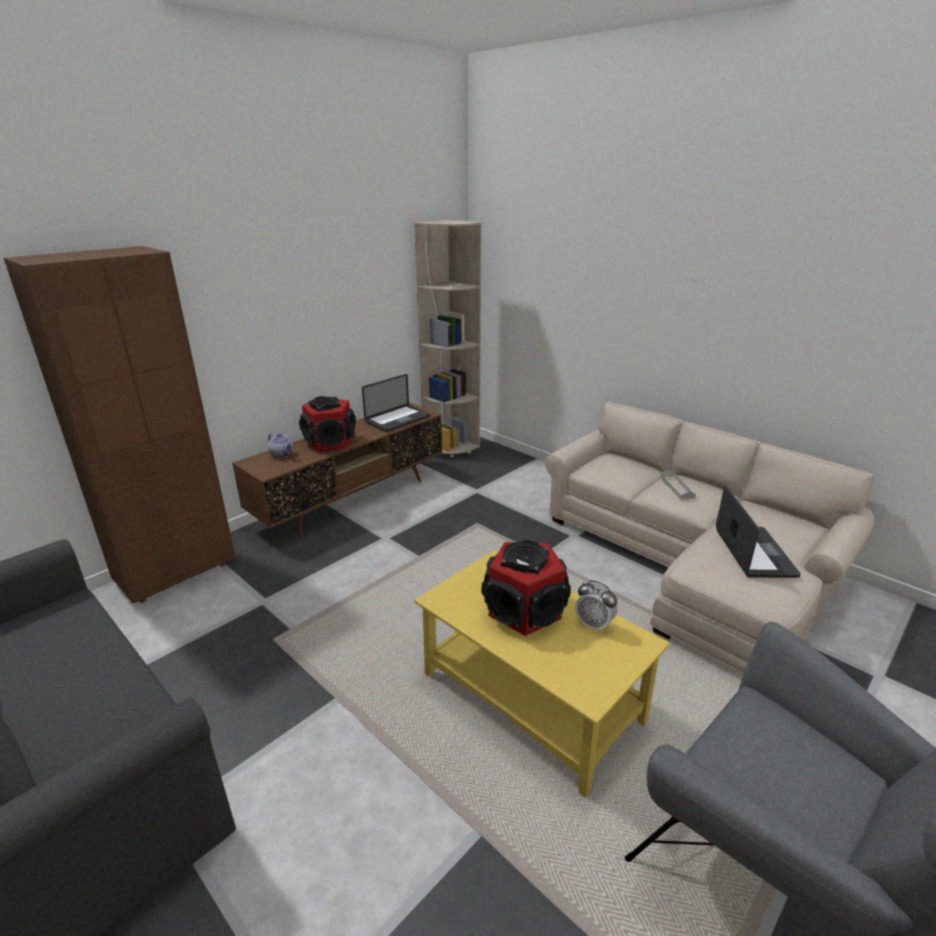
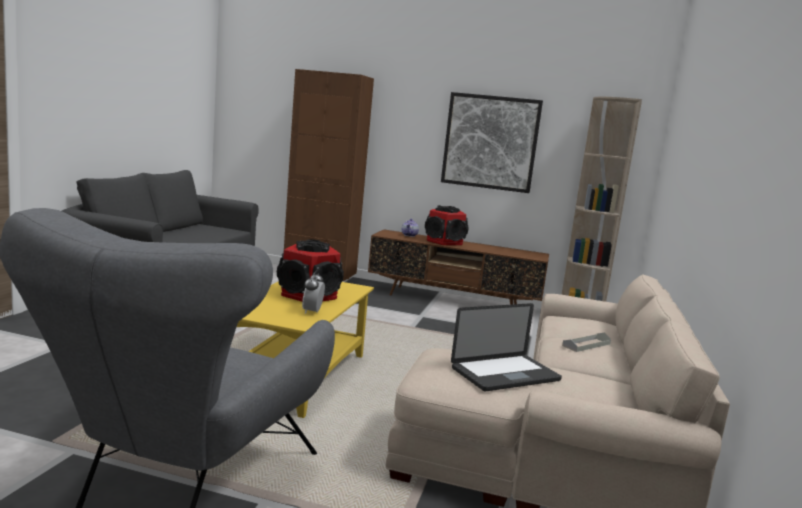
camera: 60 degrees right, 15 degrees down
laptop [362,374,430,432] -> none
none -> picture [441,92,543,193]

